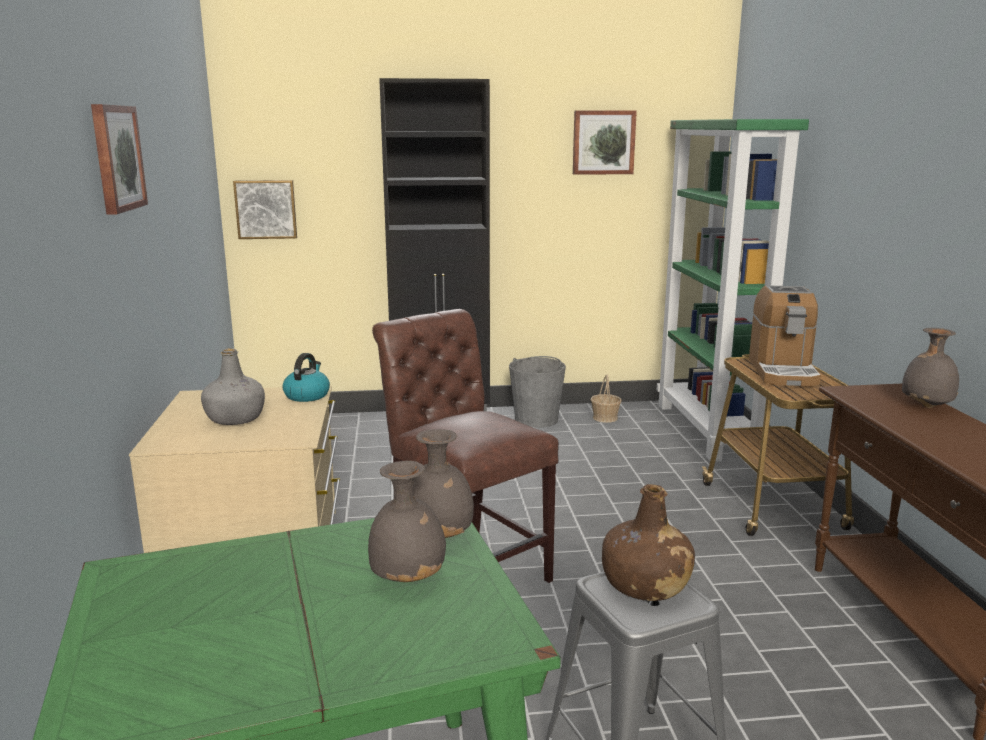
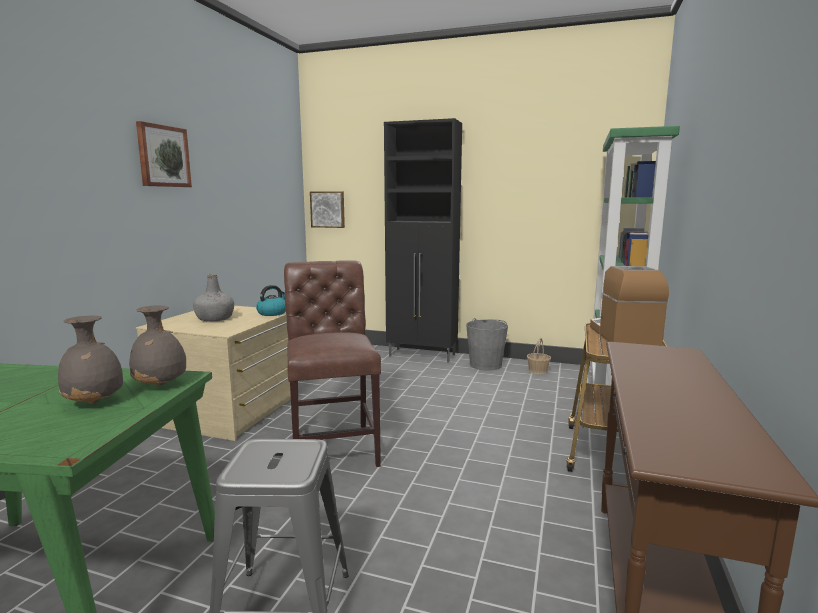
camera: 25 degrees right, 5 degrees down
picture [573,110,637,175] -> none
brown bottle [602,484,695,601] -> none
coffee machine [749,285,821,387] -> coffee machine turned 150 degrees clockwise [590,266,669,346]
grey vase [902,328,959,408] -> none

